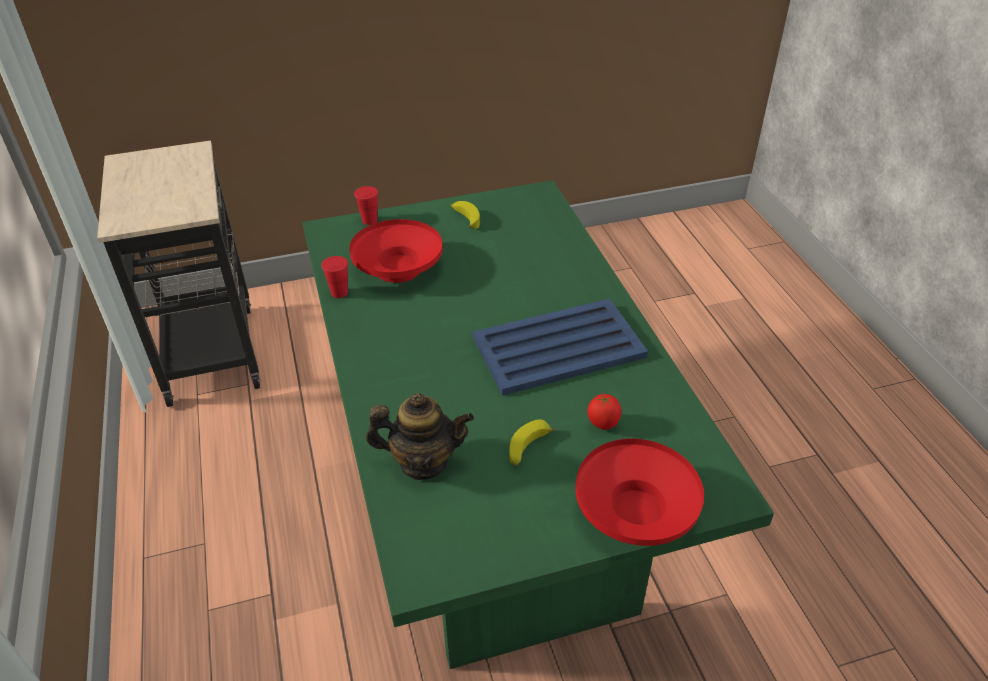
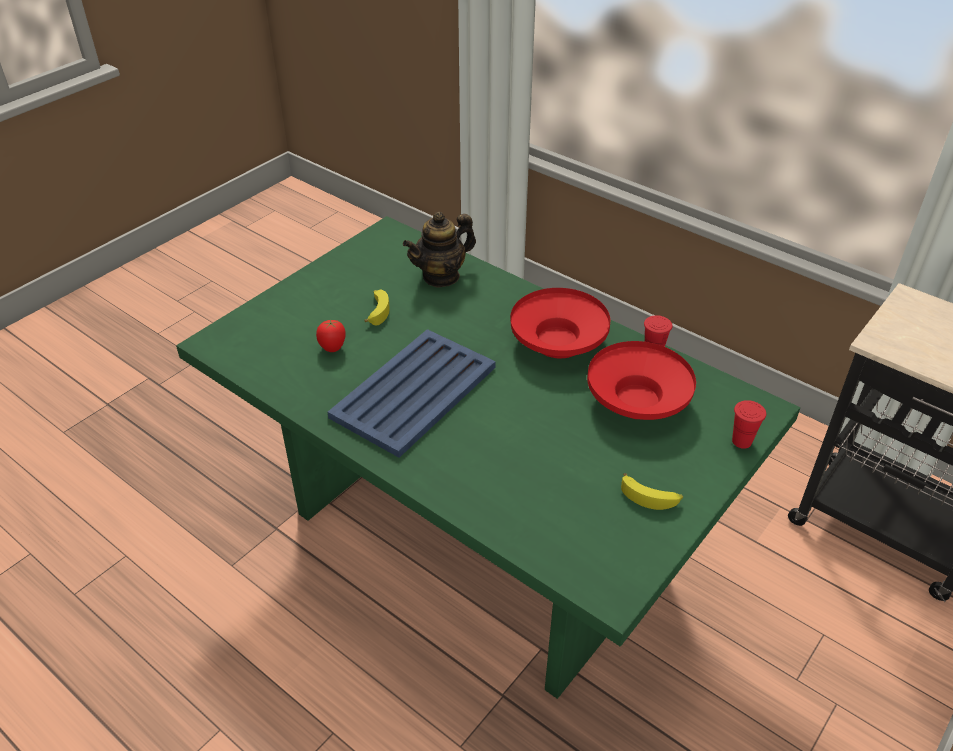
camera: 145 degrees right, 0 degrees up
red bowl [575,439,704,546] -> red bowl moved to [510,288,610,358]

